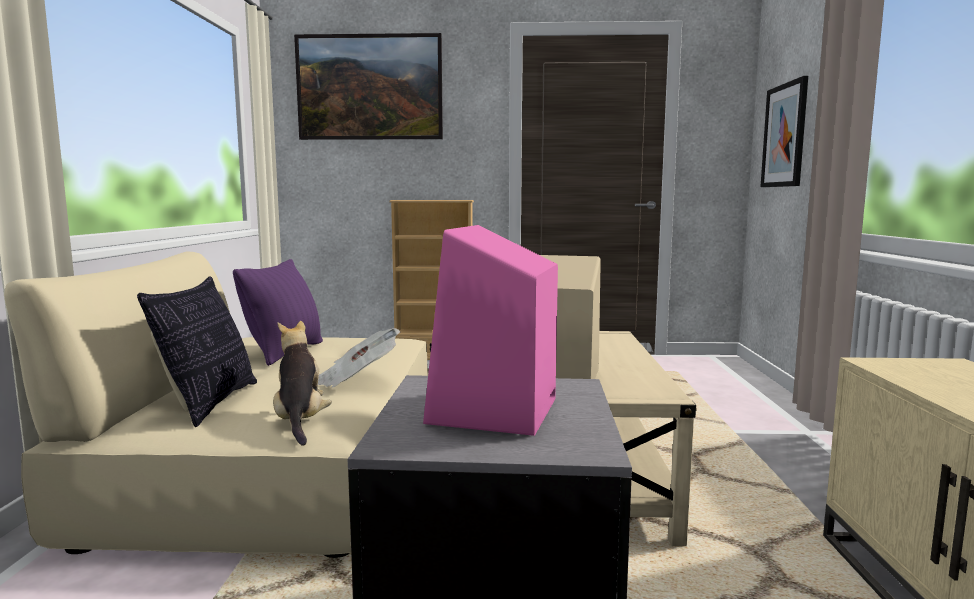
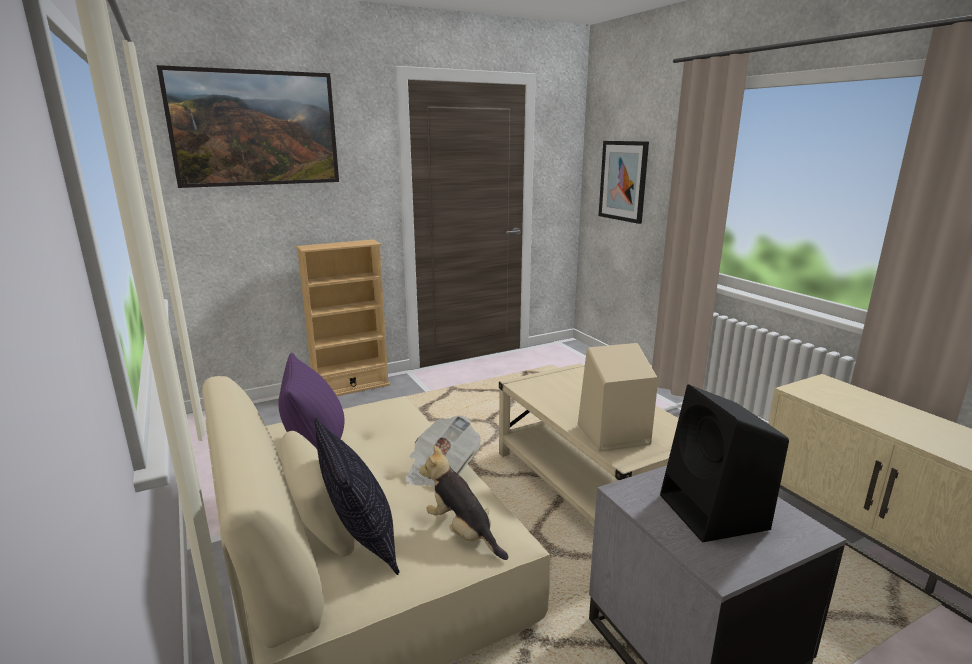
camera: 30 degrees left, 10 degrees up
pink speaker [423,225,558,436] -> black speaker [660,384,789,542]

